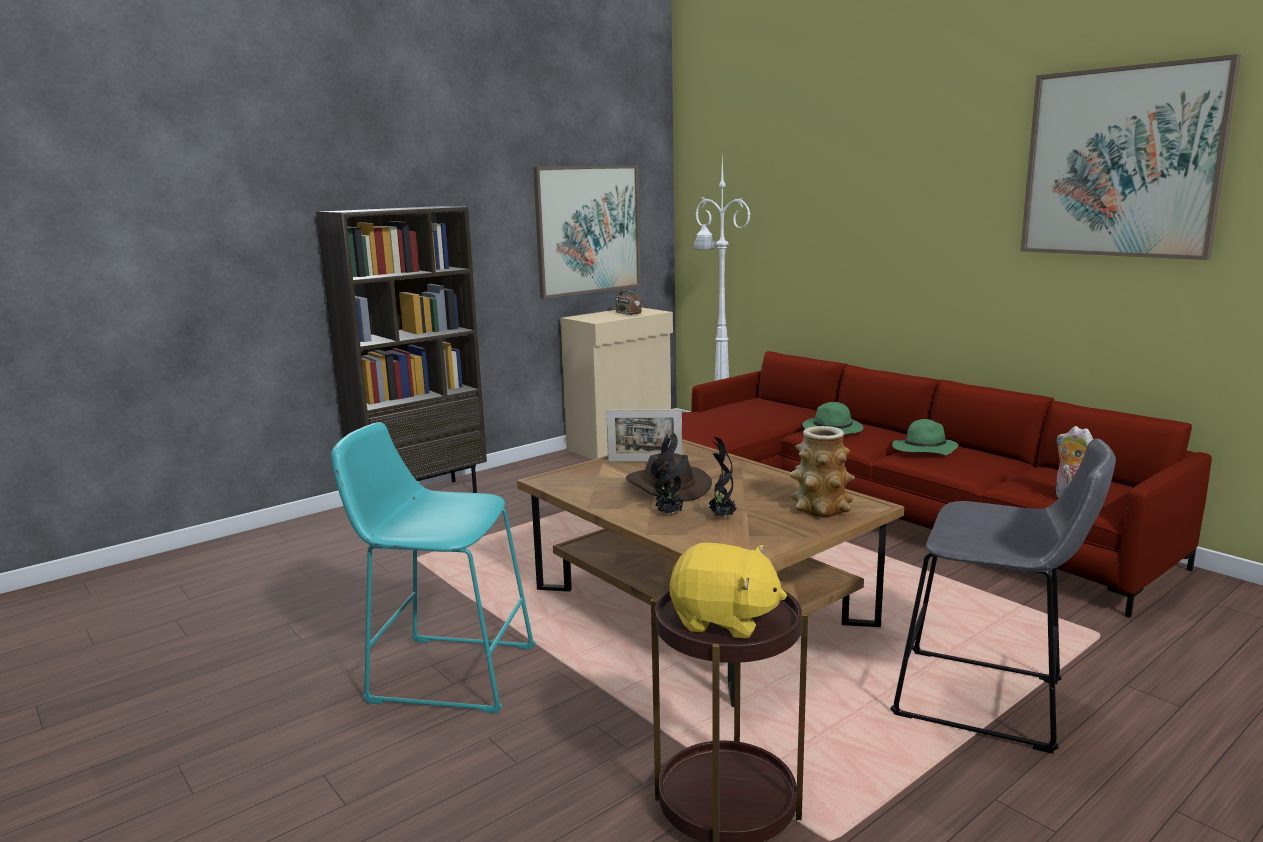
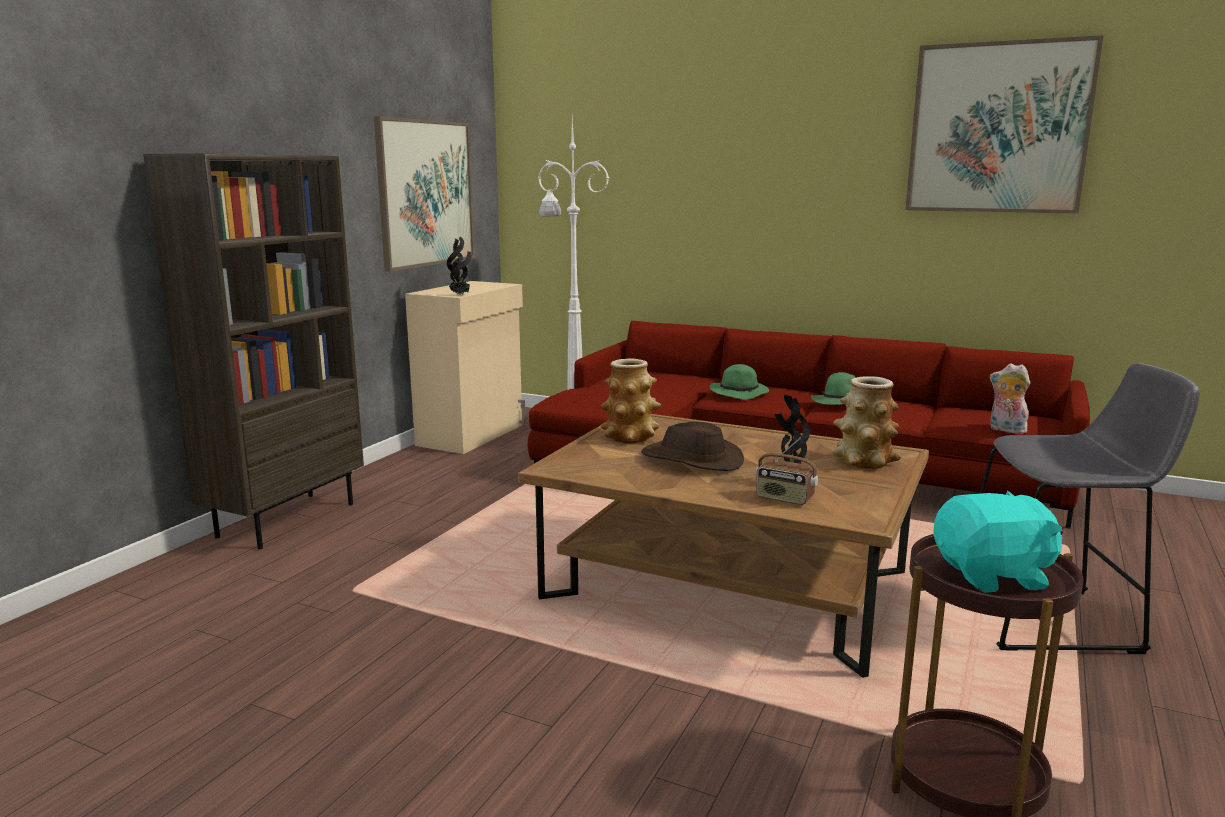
camera: 25 degrees left, 0 degrees up
turquoise stool [331,422,536,713] -> none
picture frame [606,409,682,461] -> vase [600,358,661,443]
radio [615,282,641,315] -> radio moved to [756,437,818,505]
potted plant [651,433,688,515] -> potted plant moved to [447,237,472,295]
yellow plush toy [670,543,787,639] -> turquoise plush toy [933,490,1063,593]

